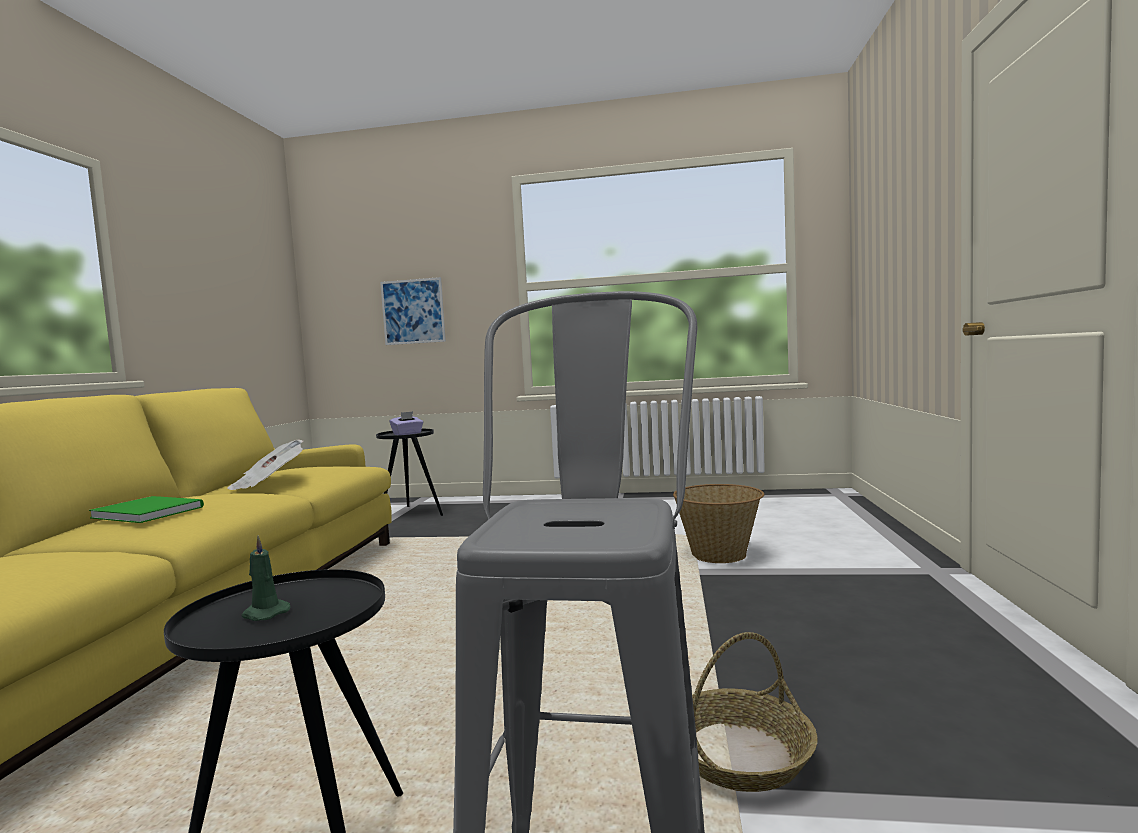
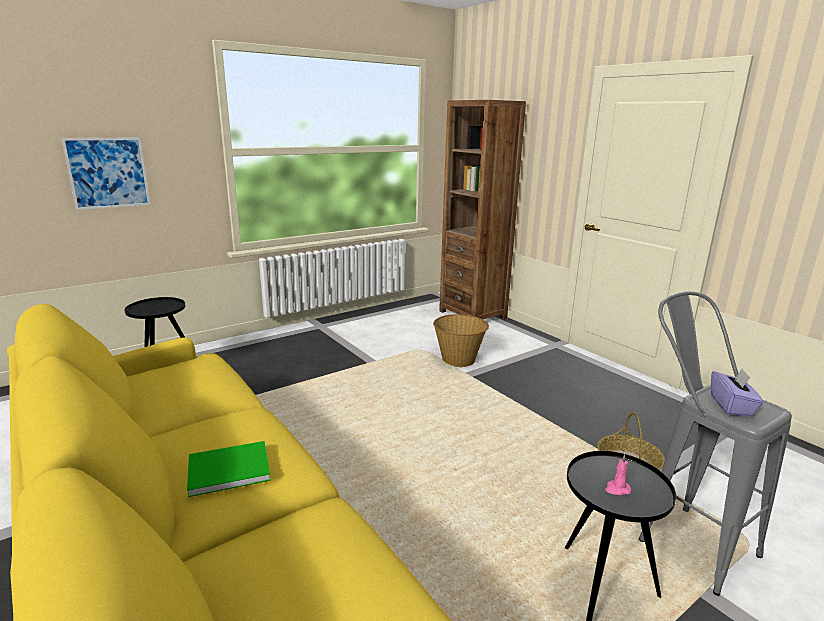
camera: 45 degrees left, 15 degrees up
newspaper [228,440,303,490] -> none
green candle [242,536,290,621] -> pink candle [605,454,631,495]
purple tissue box [390,411,423,435] -> purple tissue box moved to [711,368,764,416]
none -> brown bookcase [439,100,526,319]

